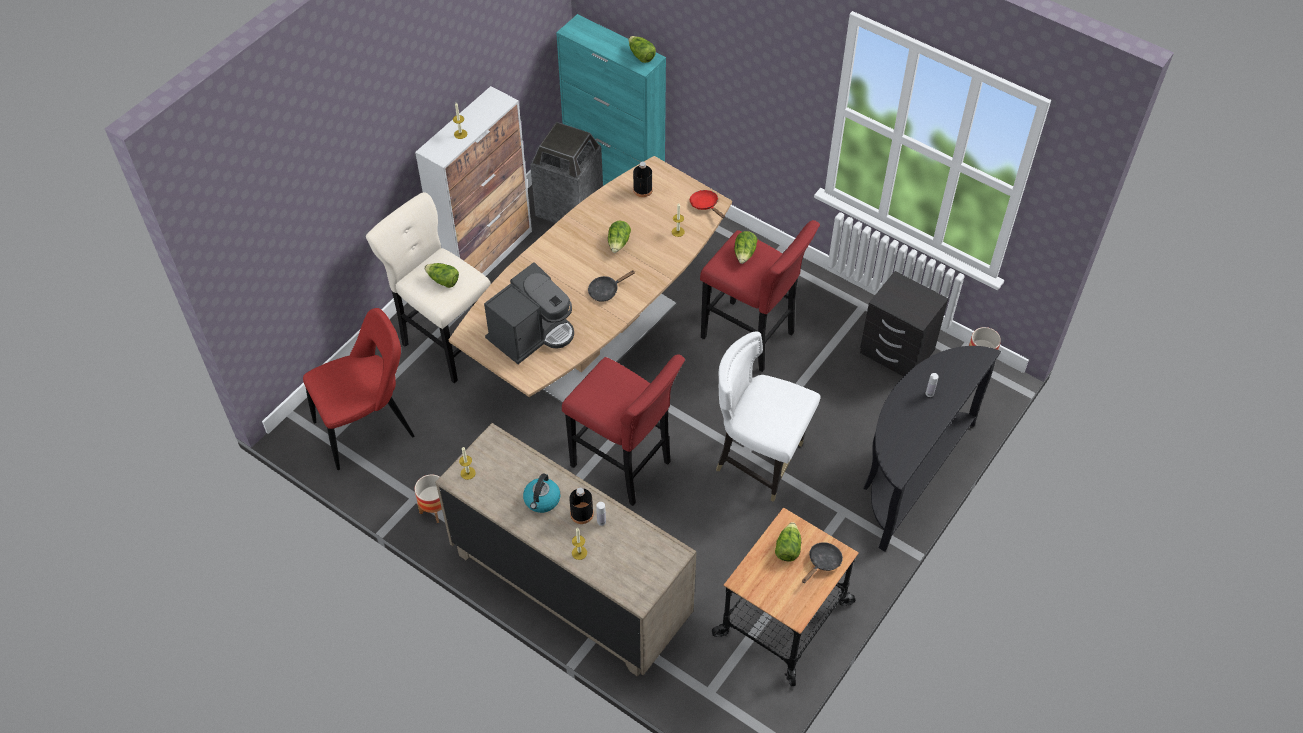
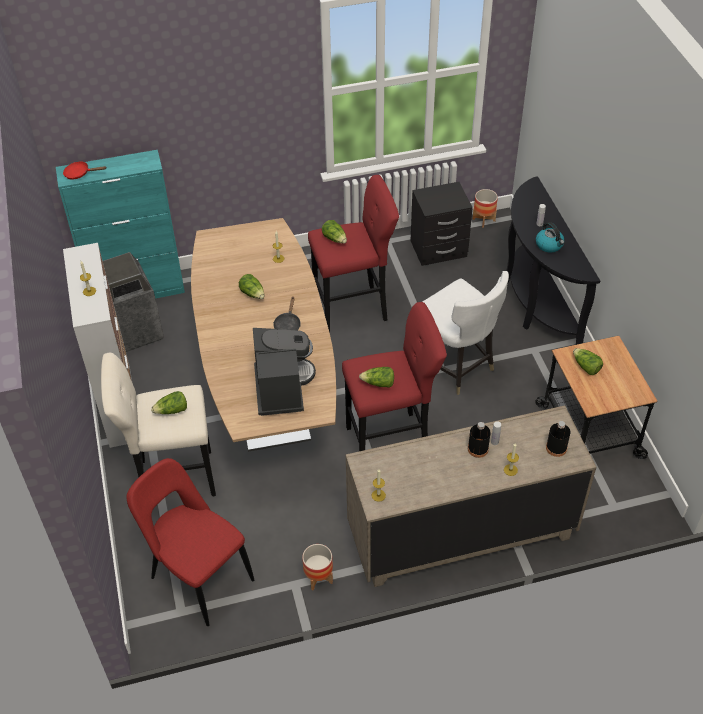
camera: 50 degrees left, 5 degrees down
red chair [303,308,415,470] -> red chair turned 60 degrees counterclockwise [126,458,254,626]
kettle [523,473,560,513] -> kettle moved to [536,222,564,253]
lettuce [629,36,656,63] -> lettuce moved to [359,367,394,388]
black bottle [633,162,653,197] -> black bottle moved to [546,421,571,457]
red frying pan [690,190,725,218] -> red frying pan moved to [63,161,107,180]
white chair [716,331,821,502] -> white chair turned 105 degrees counterclockwise [422,271,509,395]
black frying pan [802,542,843,583] -> none

